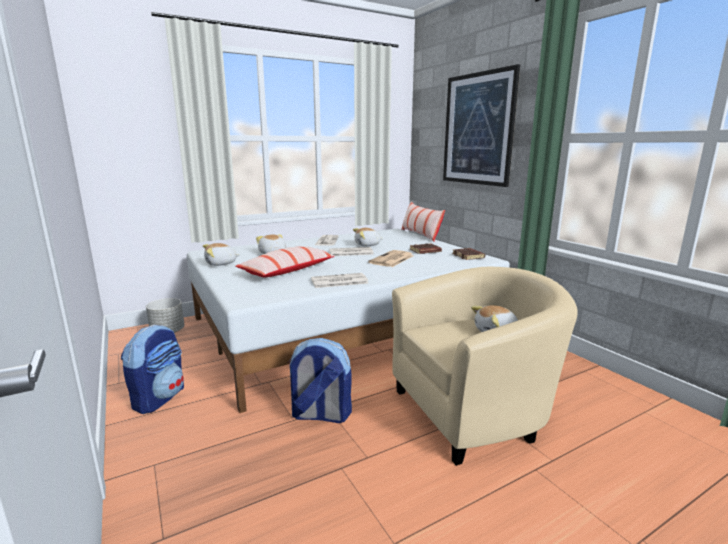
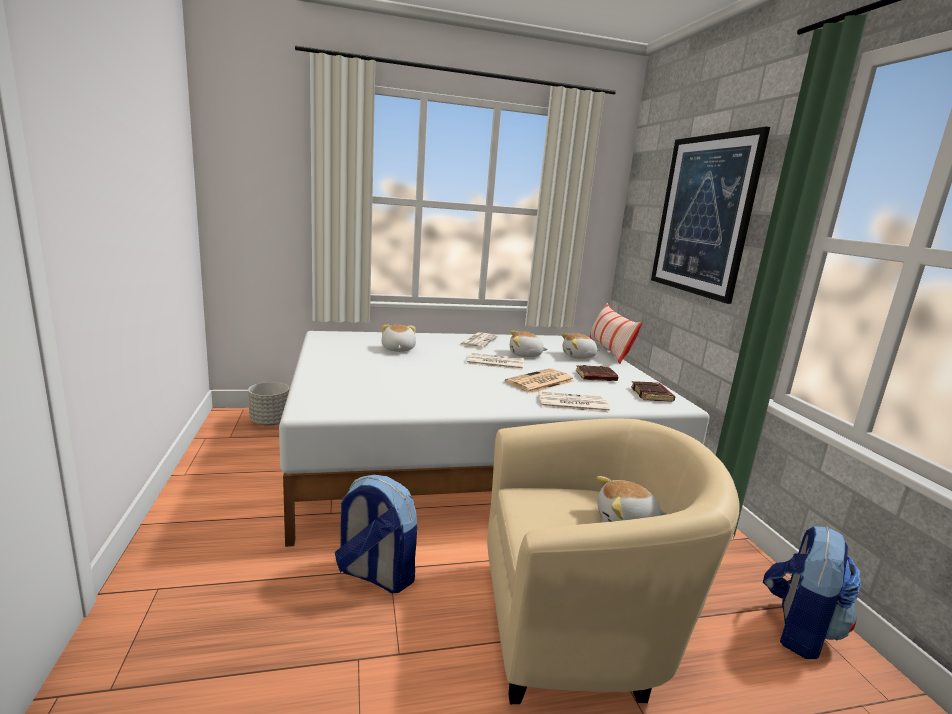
camera: 15 degrees right, 0 degrees up
backpack [121,324,184,414] -> backpack moved to [763,526,861,659]
plush toy [203,243,240,266] -> plush toy moved to [561,333,599,359]
pillow [235,246,335,277] -> none
newspaper [311,273,368,288] -> newspaper moved to [538,391,610,413]

